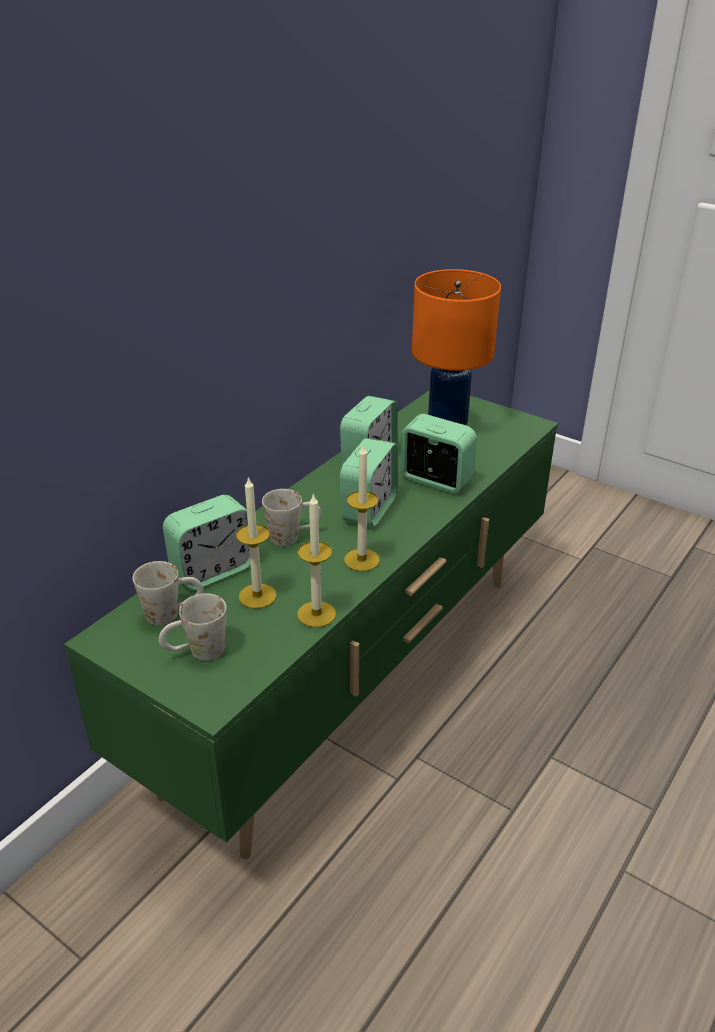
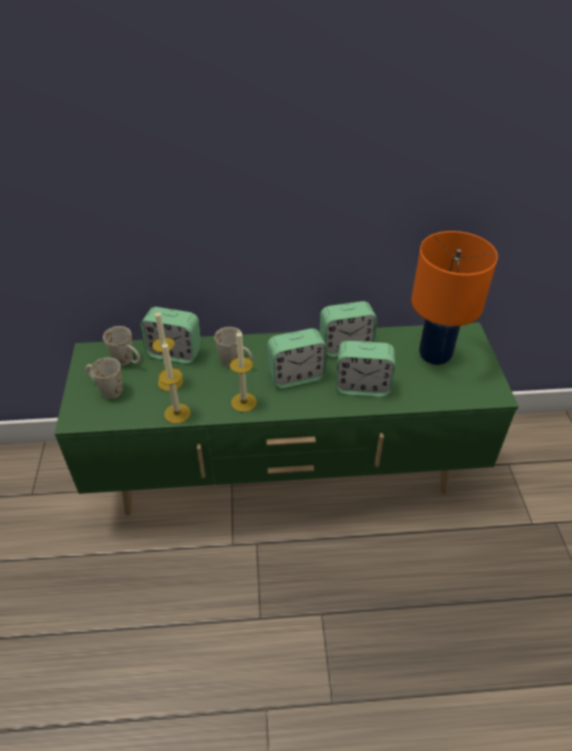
camera: 50 degrees right, 10 degrees up
alarm clock [401,414,477,494] -> alarm clock turned 105 degrees clockwise [336,341,395,397]

